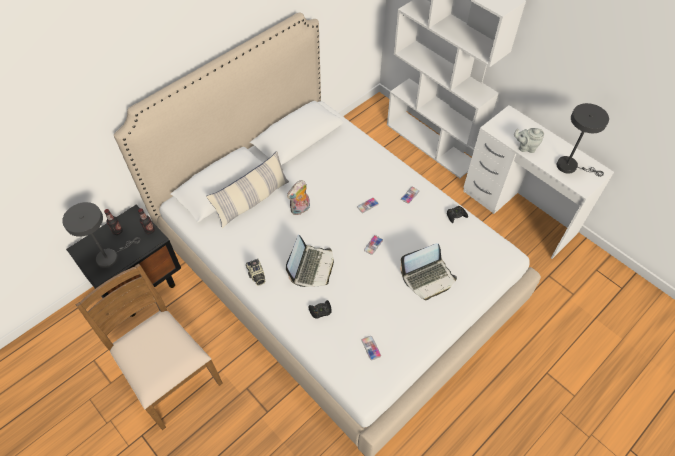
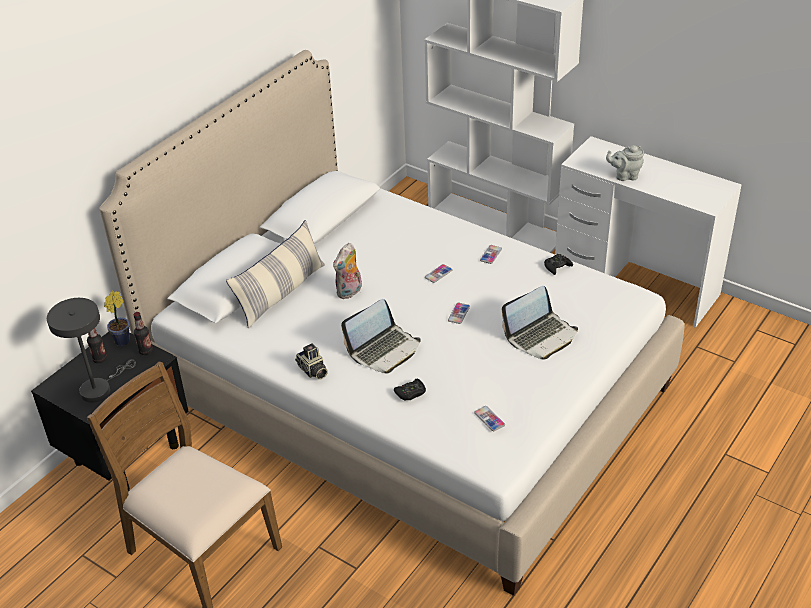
camera: 10 degrees left, 15 degrees down
laptop [286,235,334,287] -> laptop turned 45 degrees clockwise [341,299,421,373]
grey table lamp [557,103,609,177] -> none
none -> potted plant [104,291,130,346]

